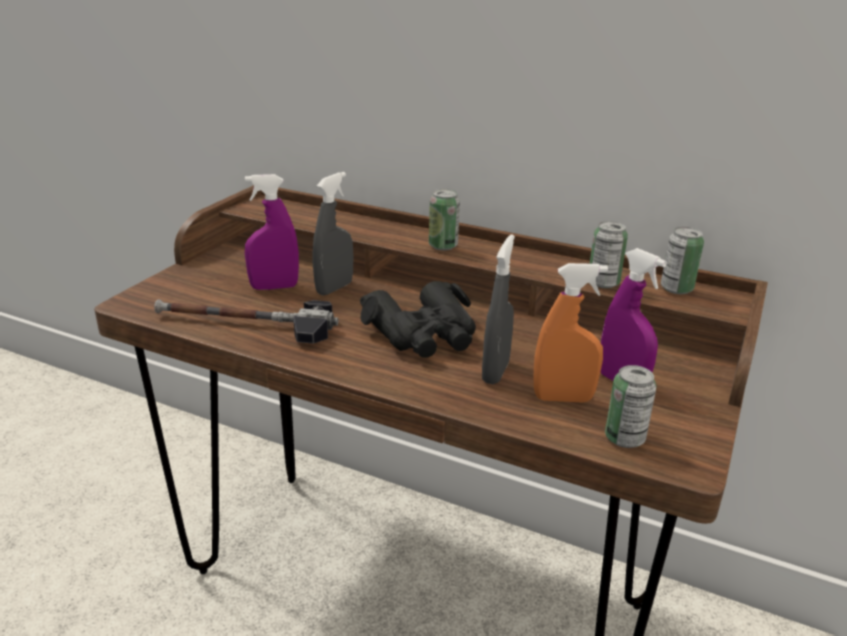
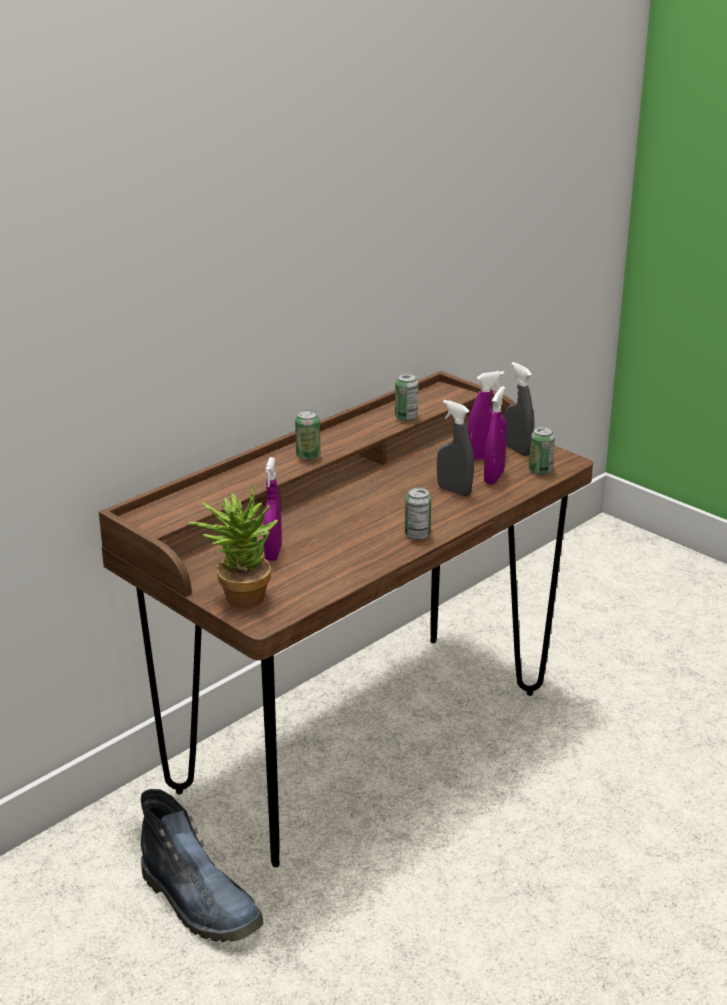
camera: 70 degrees left, 0 degrees up
hammer [154,299,338,344] -> none
grey spray bottle [312,172,354,295] -> grey spray bottle moved to [504,362,534,456]
black binoculars [360,281,476,358] -> none
orange spray bottle [533,263,608,403] -> purple spray bottle [484,386,506,485]
can [661,227,704,294] -> can moved to [405,487,431,540]
none -> boot [141,789,263,942]
none -> potted plant [188,483,278,609]

